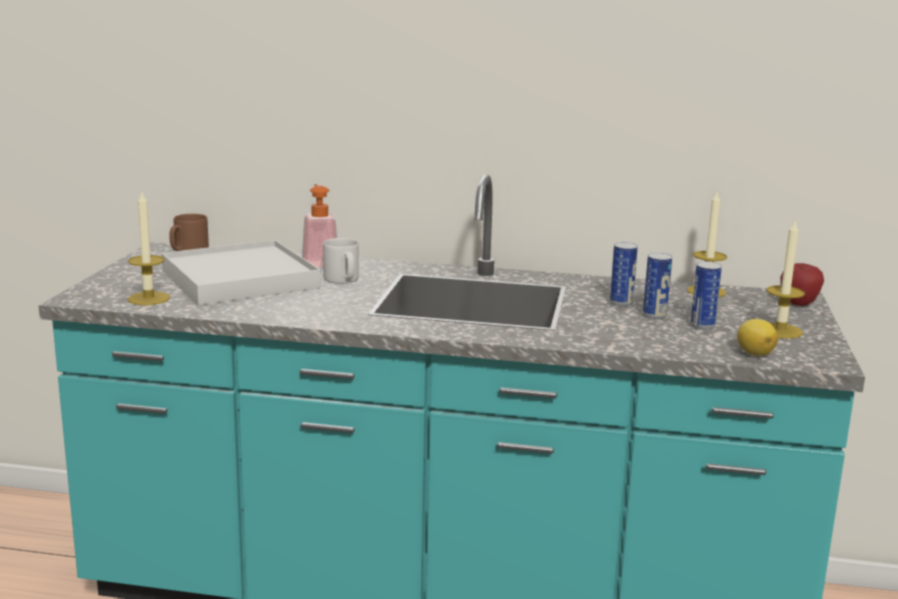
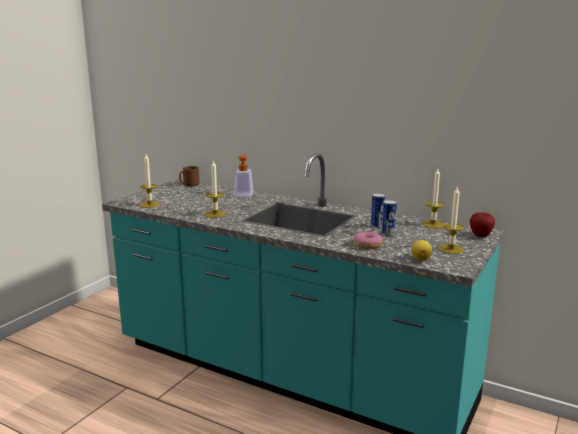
camera: 20 degrees right, 0 degrees up
white tray [161,240,321,305] -> none
grey mug [323,238,359,284] -> none
can [690,261,722,329] -> none
none -> candle [205,160,226,218]
none -> donut [354,232,383,249]

